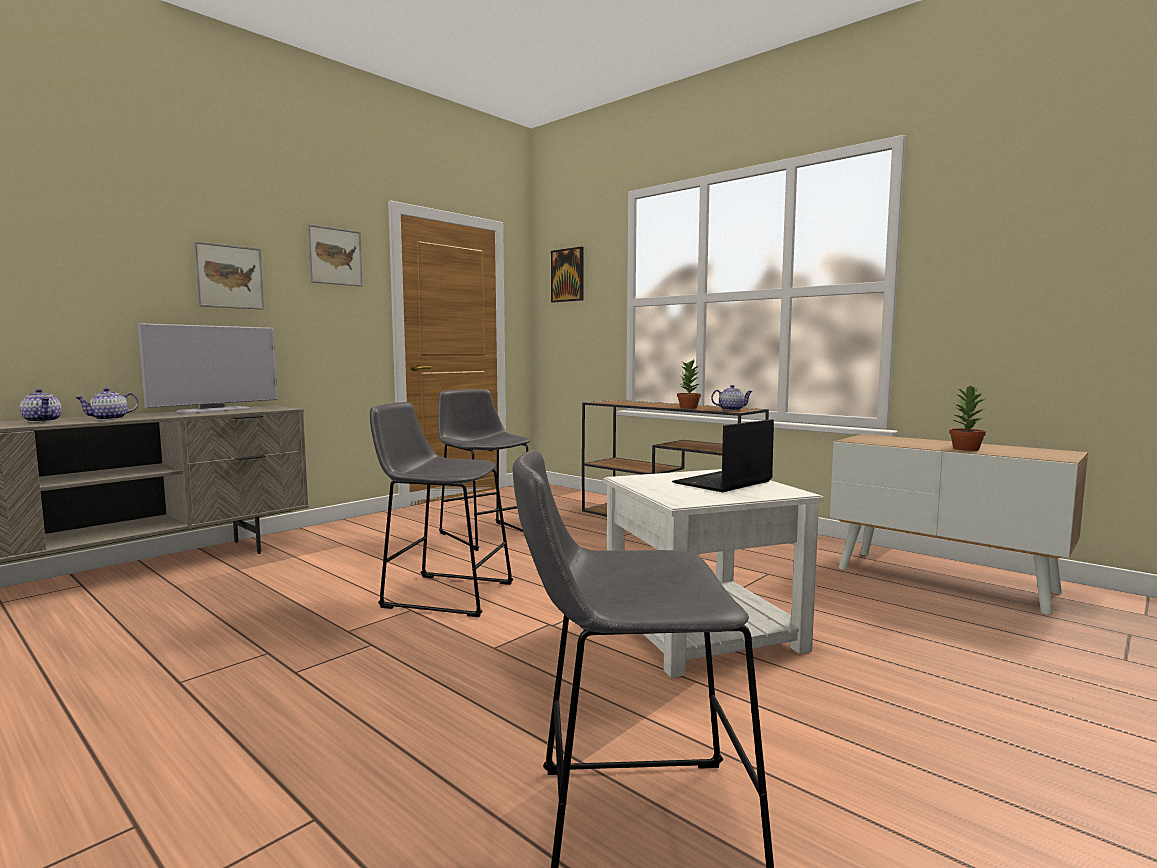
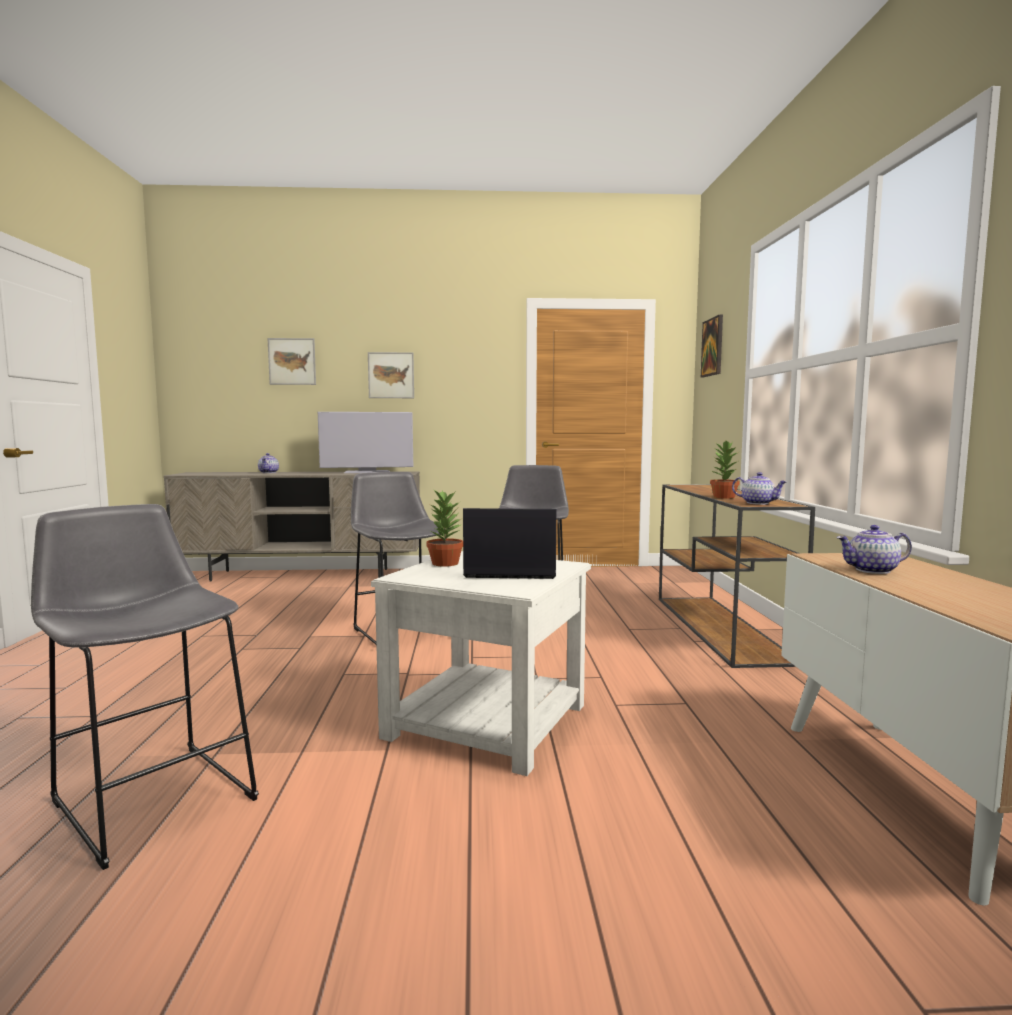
camera: 45 degrees right, 0 degrees up
teapot [75,388,139,420] -> teapot moved to [837,525,912,574]
picture [307,224,363,287] -> picture moved to [267,338,316,385]
potted plant [949,385,986,451] -> potted plant moved to [427,489,463,567]

